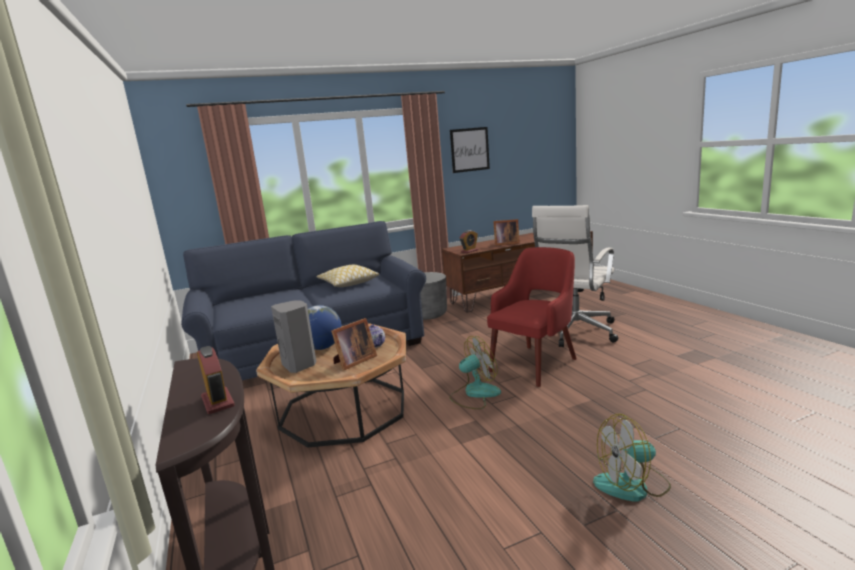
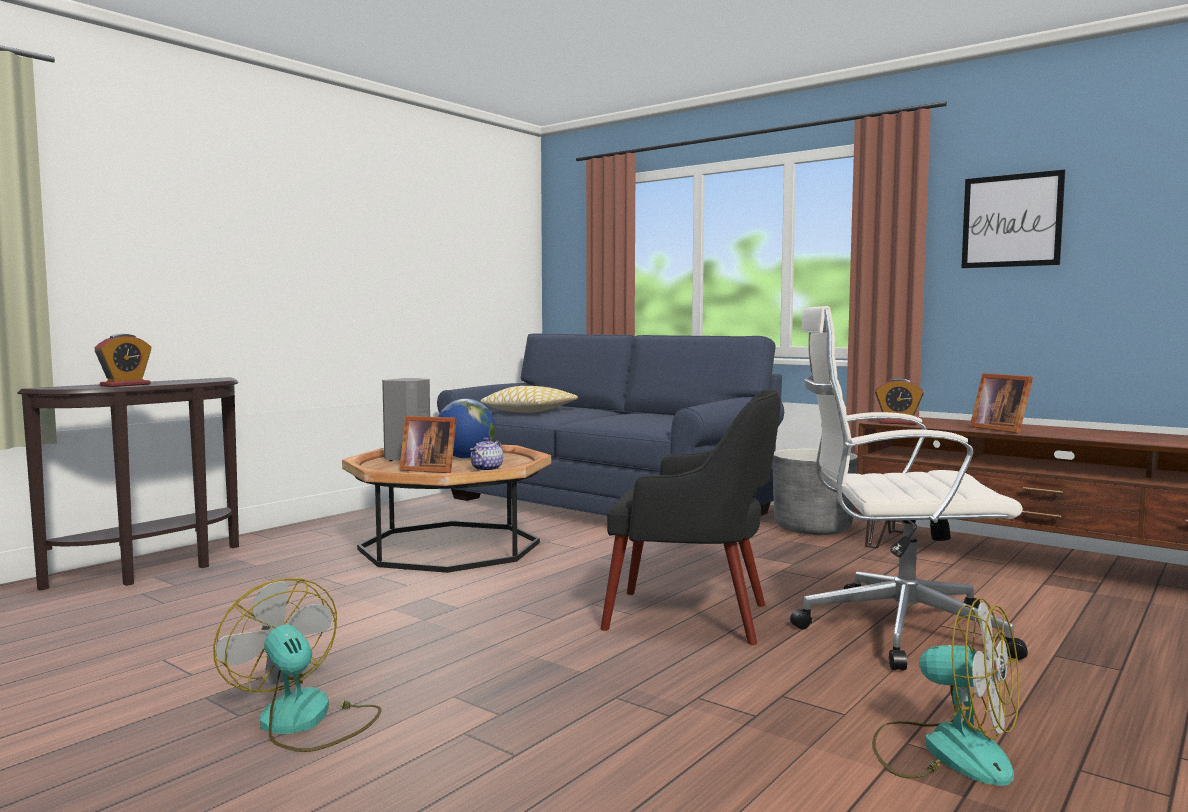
camera: 60 degrees right, 10 degrees down
pillow [317,265,379,287] -> pillow moved to [480,386,578,413]
fan [449,336,501,409] -> fan moved to [872,598,1020,786]
red armchair [487,247,577,387] -> black armchair [601,390,780,645]

